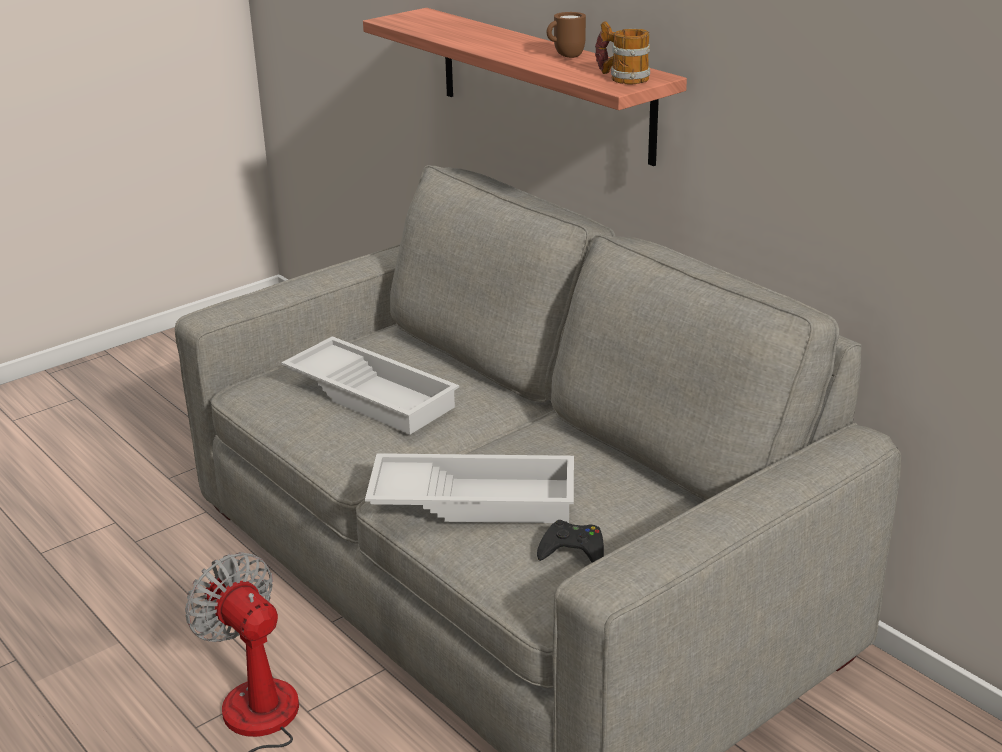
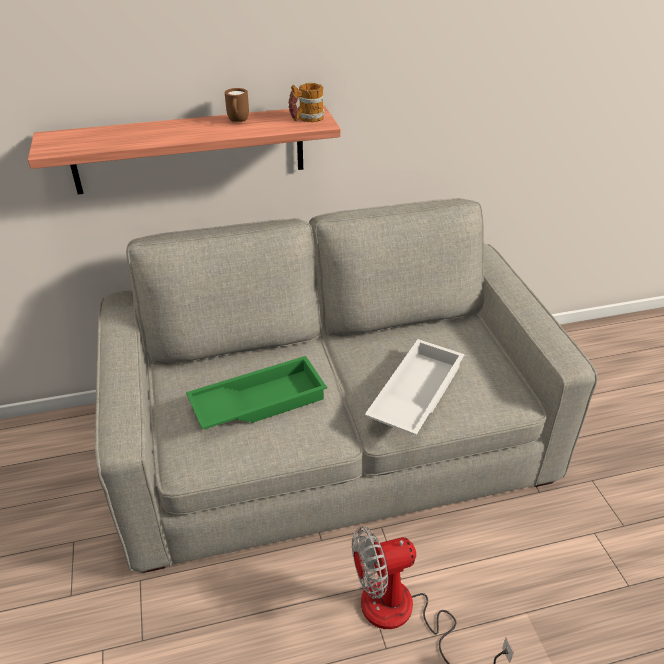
camera: 65 degrees left, 10 degrees up
white tray [281,336,459,434] -> green tray [186,356,327,429]
black game controller [537,520,604,563] -> none

